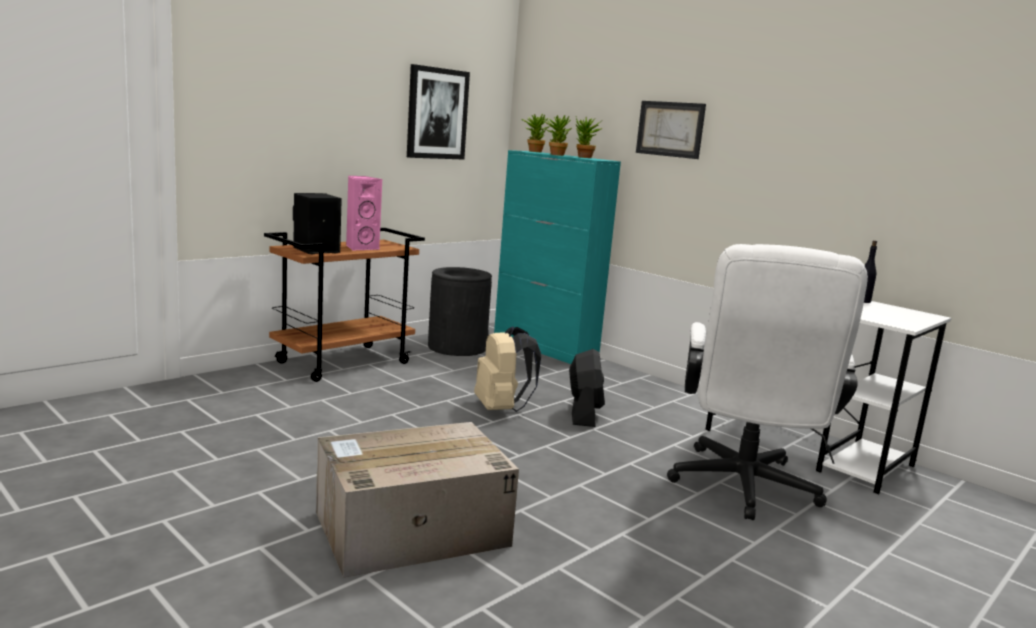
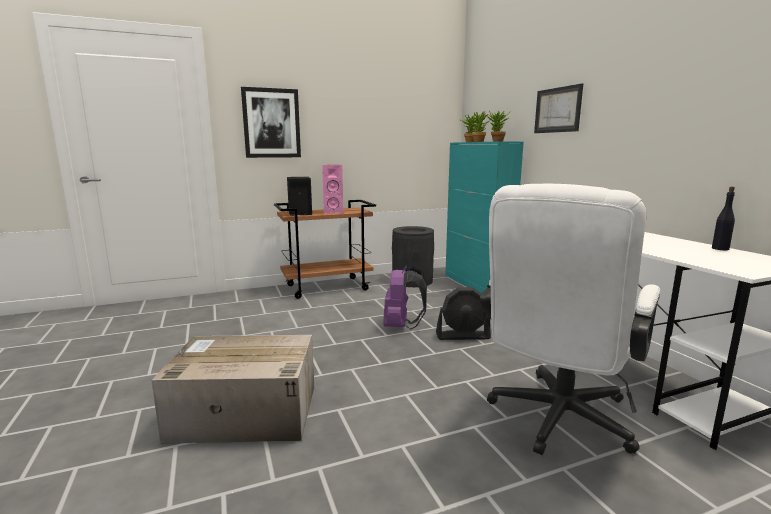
camera: 25 degrees right, 0 degrees up
picture [407,64,470,160] -> picture moved to [241,87,301,158]
beige backpack [474,326,541,412] -> purple backpack [383,266,427,329]
black fan [569,349,605,427] -> black fan turned 60 degrees clockwise [436,287,491,340]

